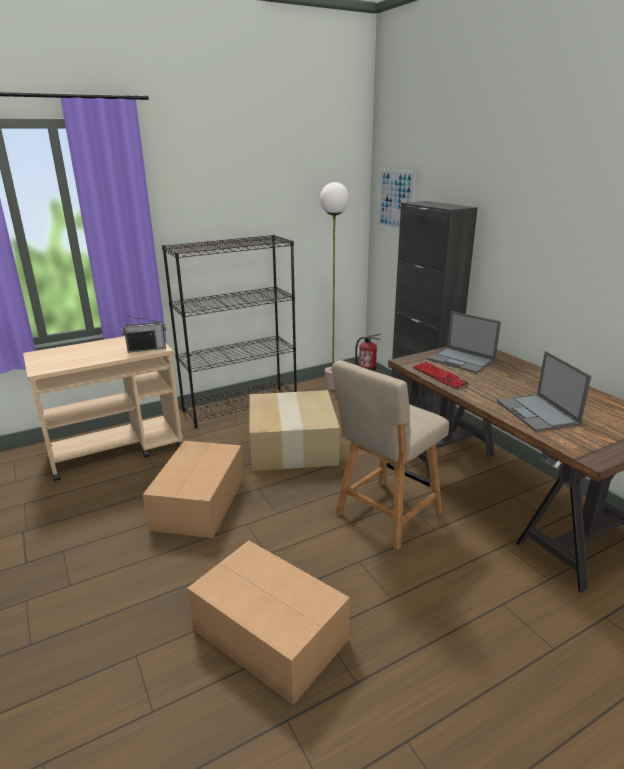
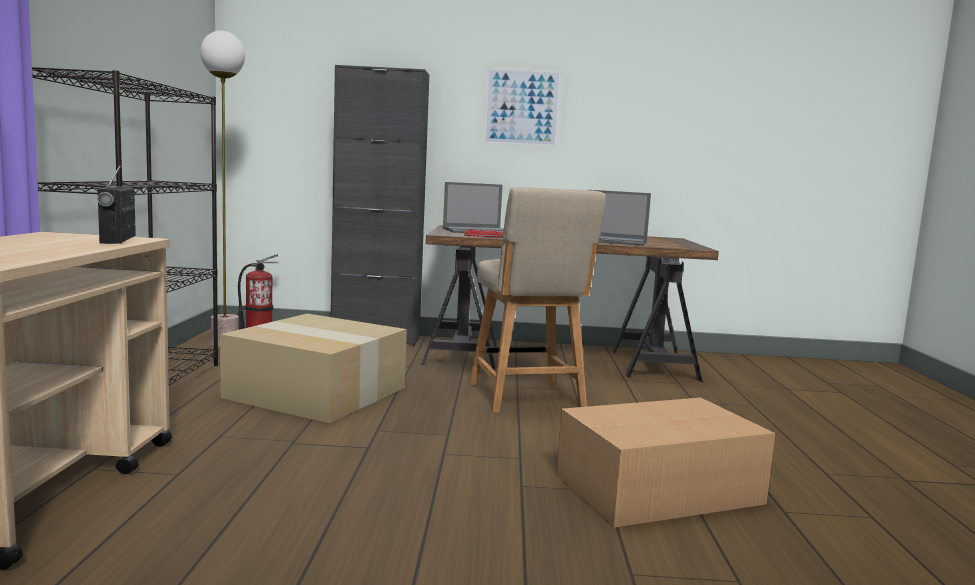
camera: 60 degrees left, 15 degrees down
radio [121,315,166,353] -> radio turned 150 degrees clockwise [97,165,136,244]
cardboard box [143,441,244,538] -> none
picture [378,169,416,230] -> picture moved to [483,67,562,147]

